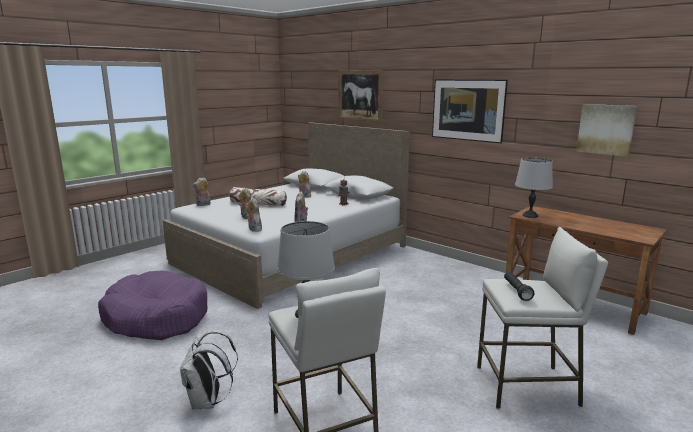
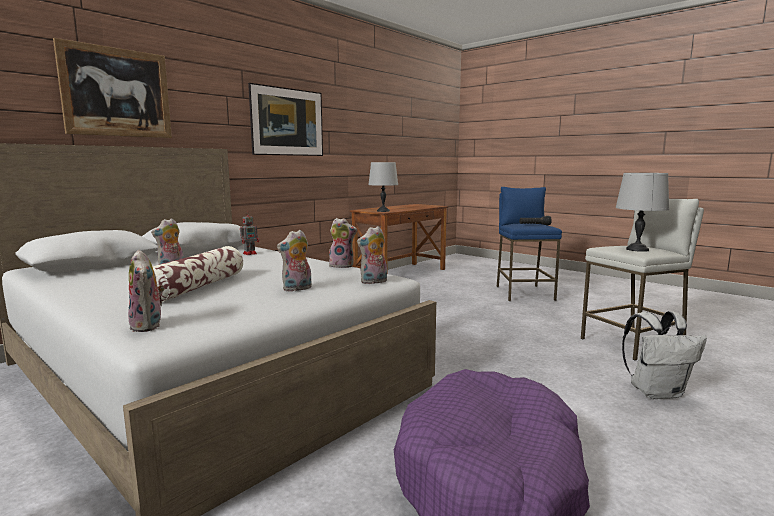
camera: 90 degrees left, 5 degrees down
white stool [477,227,608,408] -> blue stool [497,187,562,301]
picture [576,104,637,157] -> none

